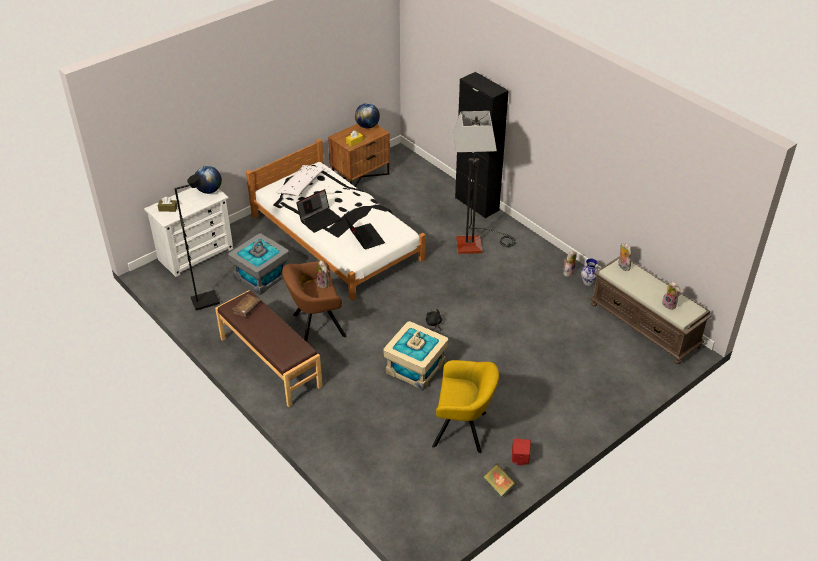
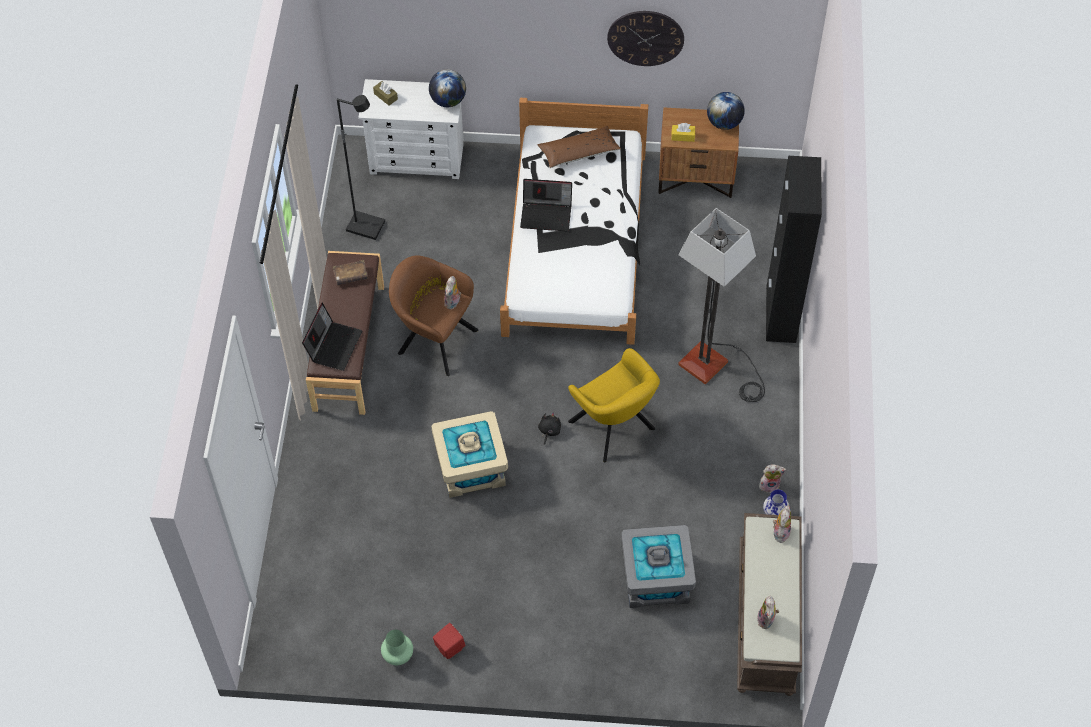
camera: 45 degrees right, 15 degrees up
grey storage box [228,233,289,295] -> grey storage box moved to [621,525,696,608]
white pillow [276,165,325,196] -> brown pillow [538,126,621,168]
laptop [344,214,385,249] -> laptop moved to [302,303,362,371]
yellow armchair [432,360,499,453] -> yellow armchair moved to [568,348,660,462]
book [484,464,516,497] -> green vase [381,630,413,665]
none -> wall clock [607,11,684,66]

